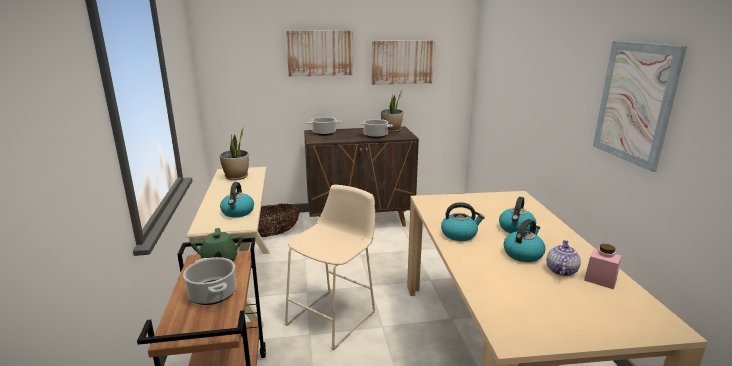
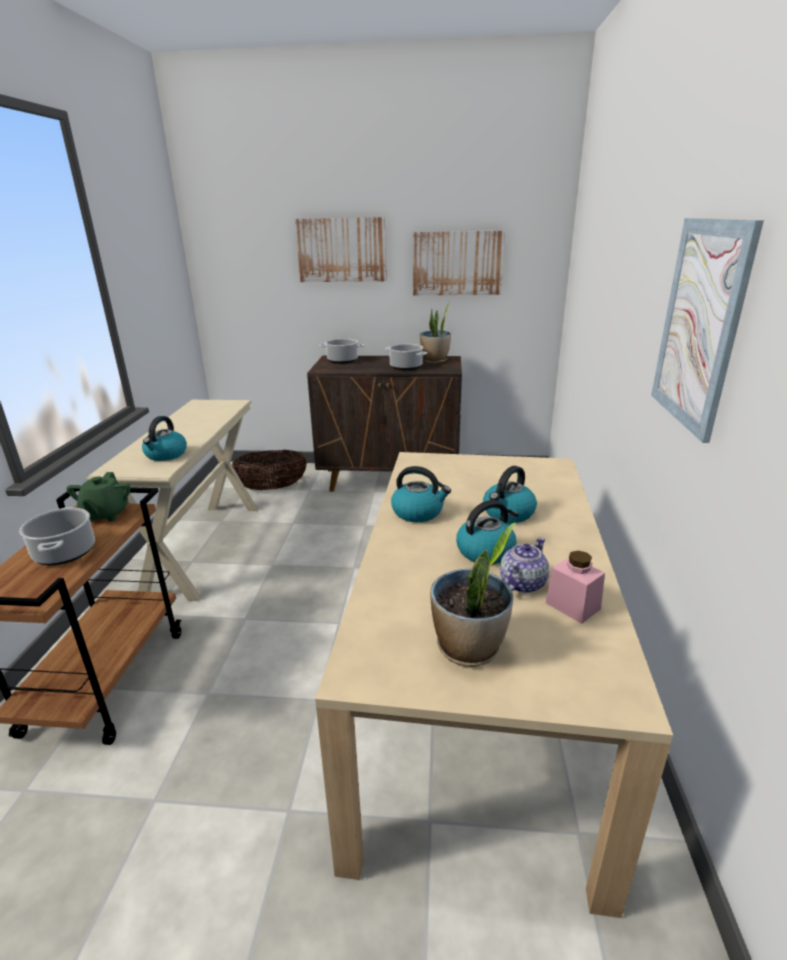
camera: 15 degrees right, 5 degrees up
potted plant [219,127,249,180] -> potted plant moved to [430,523,516,667]
beige stool [284,185,375,350] -> none

